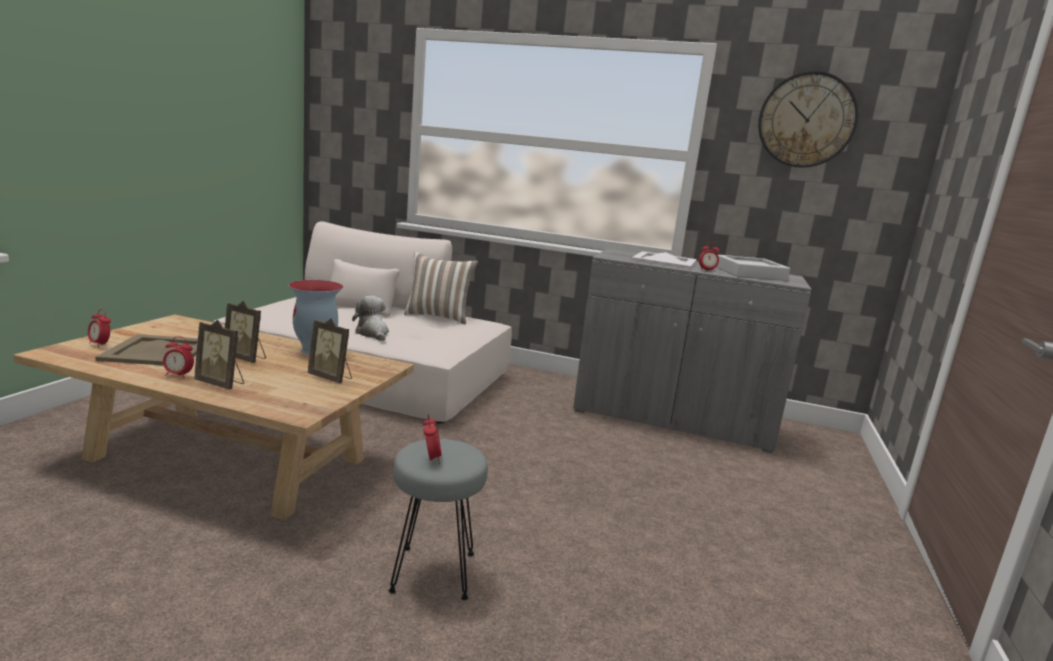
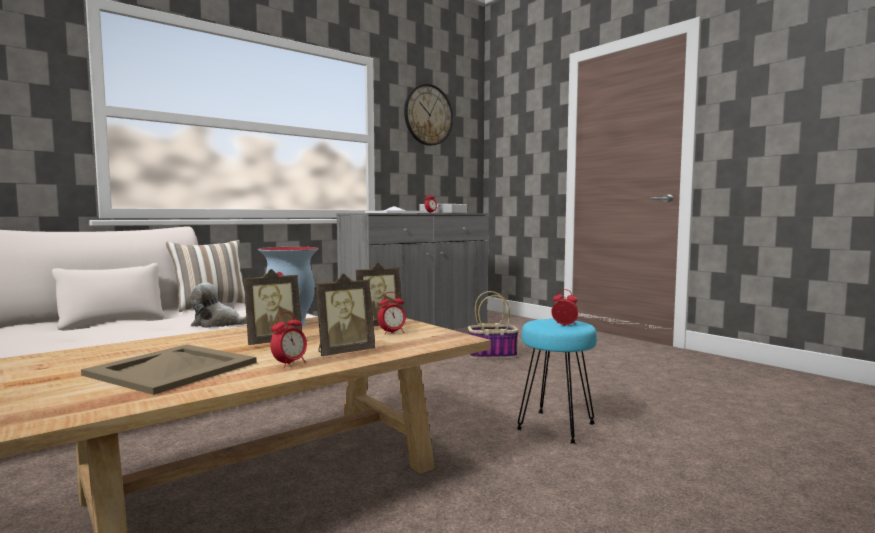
camera: 55 degrees left, 10 degrees down
alarm clock [88,309,111,348] -> alarm clock moved to [377,292,406,335]
grey stool [388,439,488,600] -> turquoise stool [516,319,597,444]
none -> basket [468,291,519,359]

